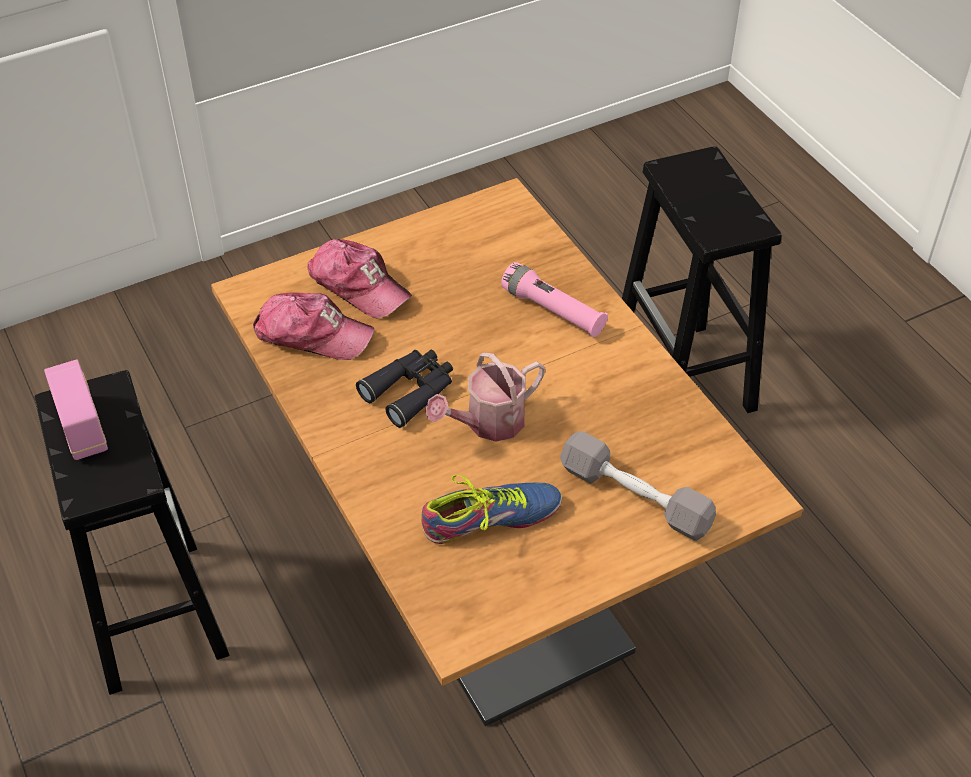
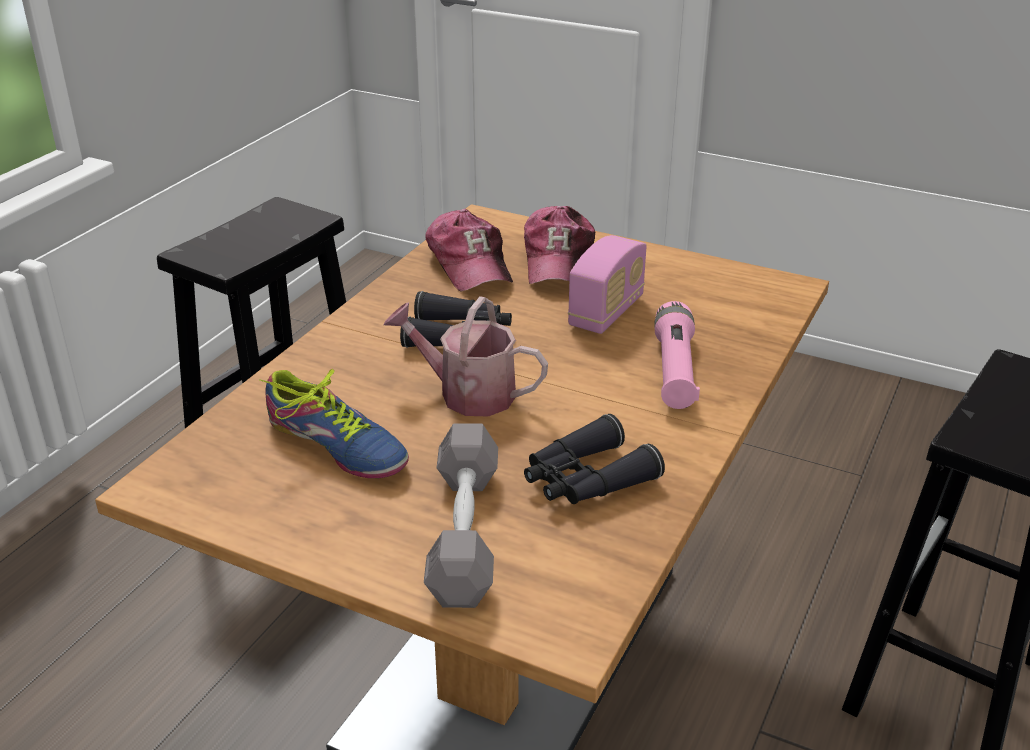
camera: 55 degrees right, 15 degrees down
radio [44,360,108,460] -> radio moved to [568,235,647,334]
none -> black binoculars [524,414,665,504]

